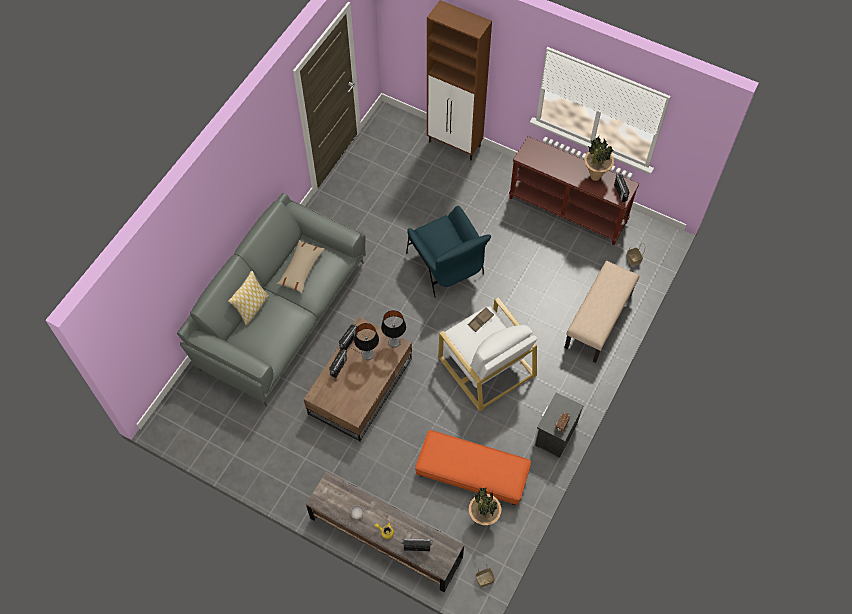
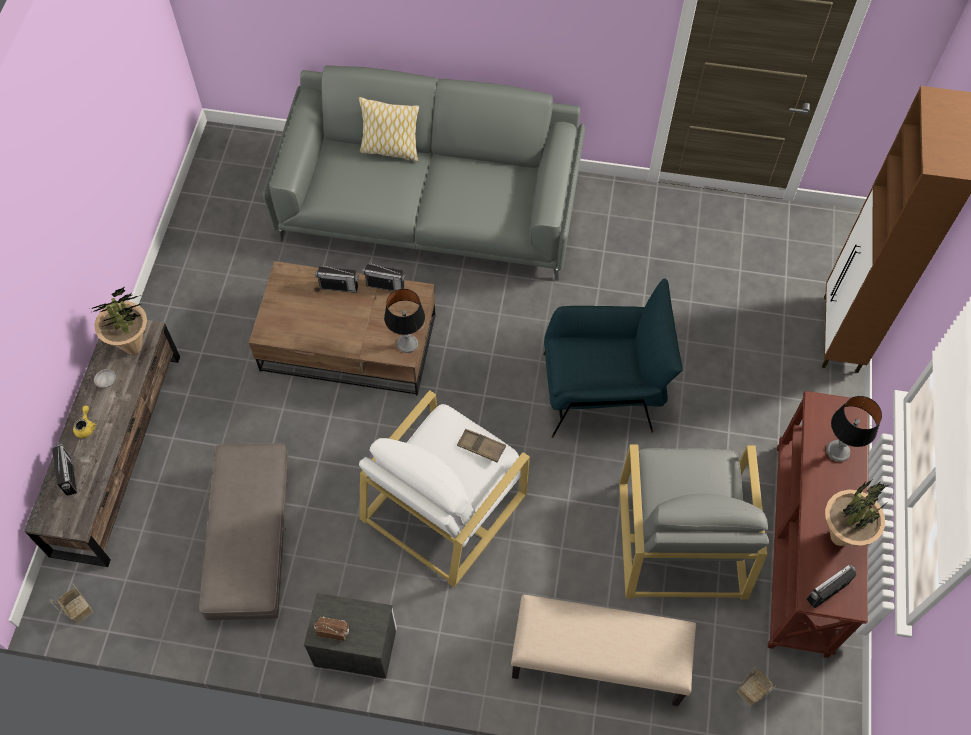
camera: 70 degrees right, 0 degrees up
beige pillow [277,240,325,293] -> none
table lamp [354,323,379,360] -> table lamp moved to [826,396,882,462]
blue armchair [406,206,491,298] -> blue armchair turned 135 degrees counterclockwise [543,278,683,438]
orange ottoman [415,430,531,505] -> grey ottoman [199,443,288,620]
potted plant [469,487,501,525] -> potted plant moved to [92,286,147,354]
none -> grey armchair [619,445,769,600]

